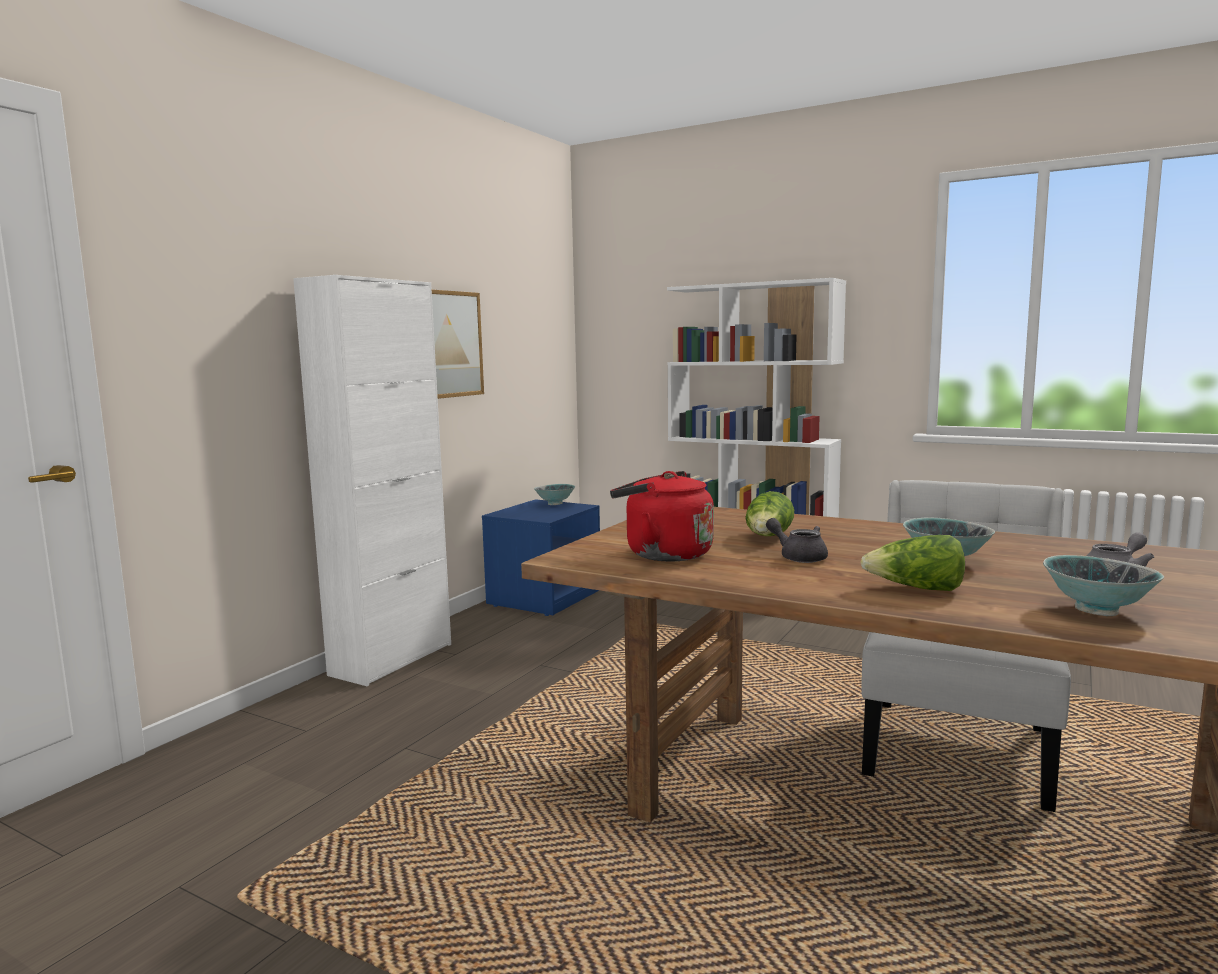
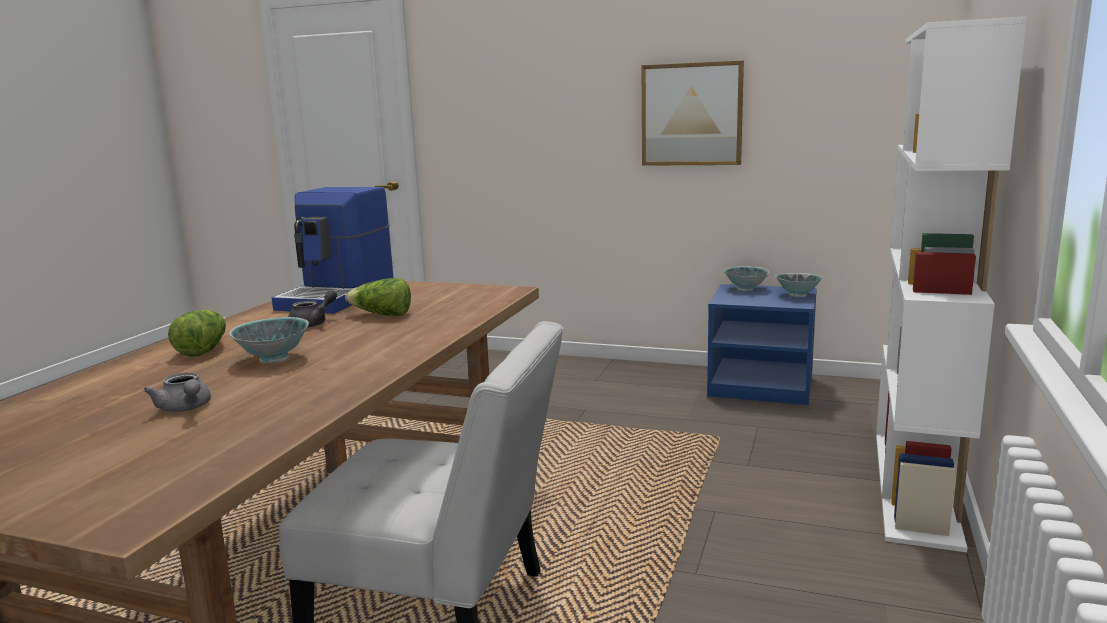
camera: 80 degrees right, 5 degrees up
white cabinet [293,275,451,686] -> none
red kettle [610,471,714,562] -> coffee machine [272,187,393,314]
bowl [1043,555,1164,616] -> bowl moved to [724,266,769,291]

